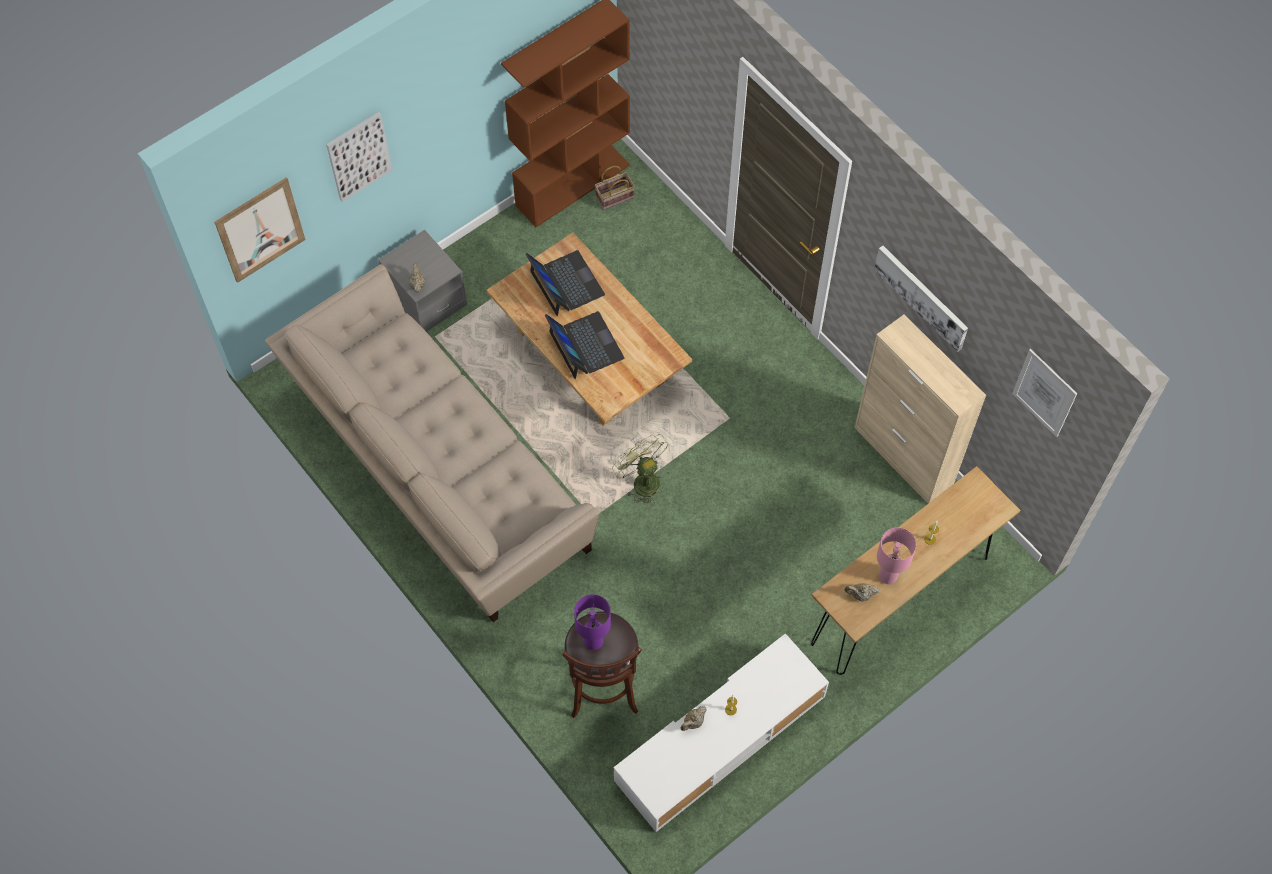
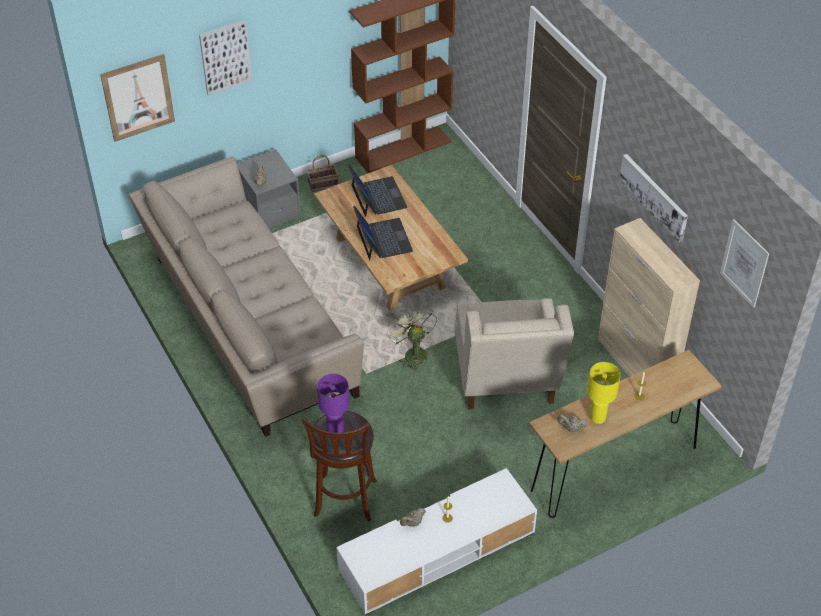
camera: 10 degrees right, 15 degrees down
basket [595,166,635,210] -> basket moved to [307,155,339,192]
pink table lamp [877,527,916,584] -> yellow table lamp [587,362,621,424]
none -> beige armchair [454,298,574,410]

